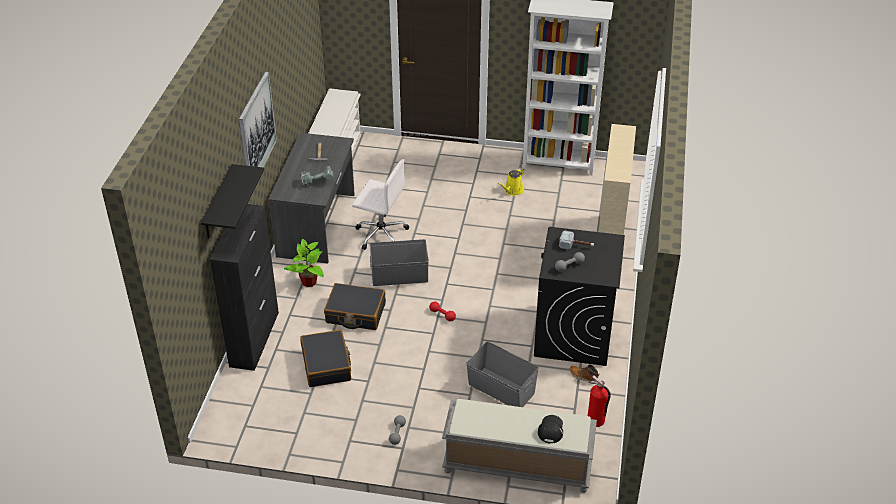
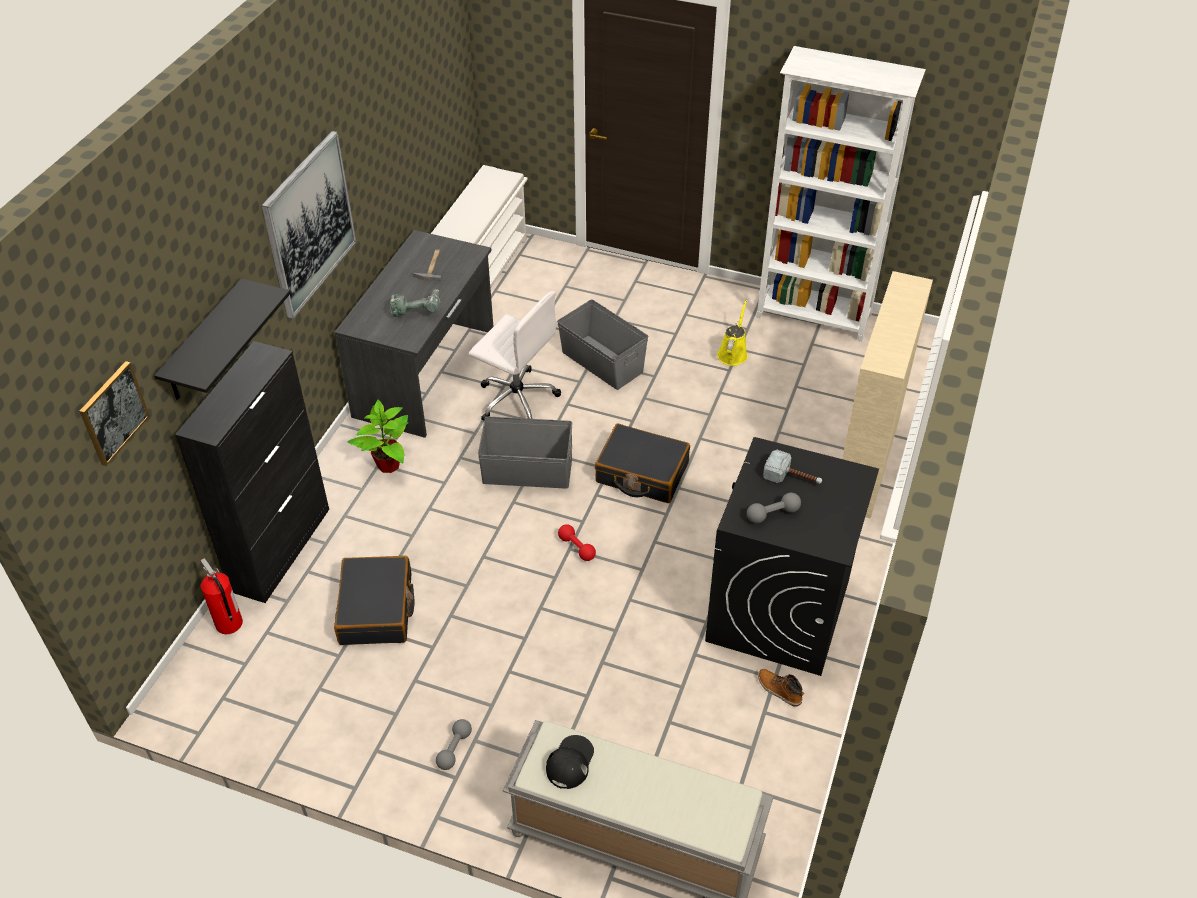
camera: 10 degrees right, 5 degrees up
black suitcase [324,283,386,330] -> black suitcase moved to [595,423,690,503]
grey storage box [466,342,539,407] -> grey storage box moved to [557,299,648,390]
yellow watering can [498,168,524,196] -> yellow watering can turned 150 degrees clockwise [717,300,748,366]
black cap [538,415,563,443] -> black cap moved to [546,735,594,789]
fire extinguisher [588,376,611,427] -> fire extinguisher moved to [200,558,243,634]
none -> picture [80,361,150,466]

